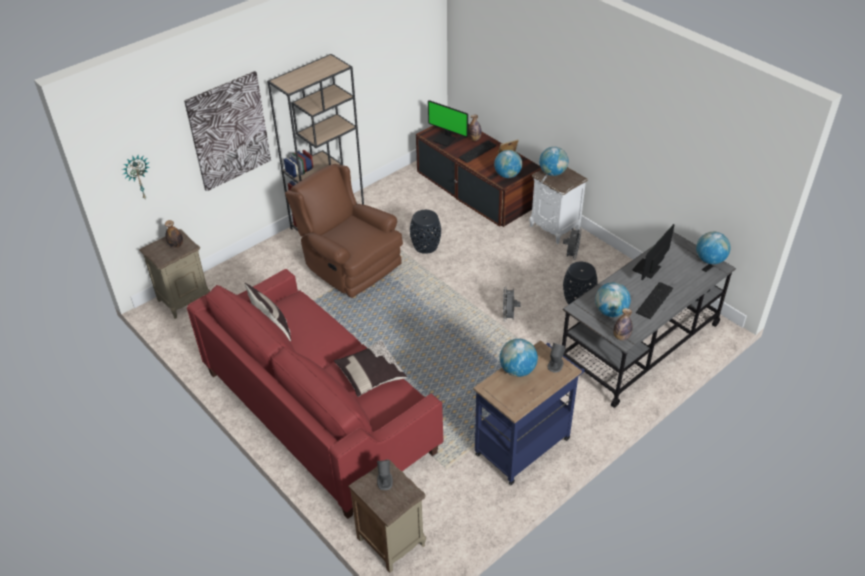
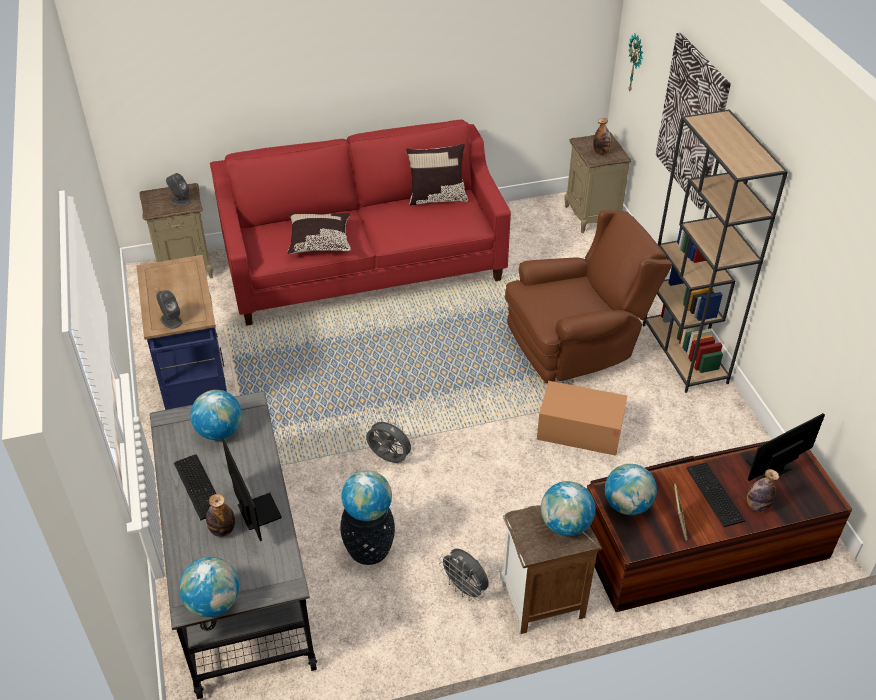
camera: 115 degrees right, 0 degrees up
black stool [410,210,441,254] -> cardboard box [537,381,627,456]
globe [500,339,538,377] -> globe moved to [341,470,392,521]
bottle [613,308,633,341] -> bottle moved to [206,494,235,537]

